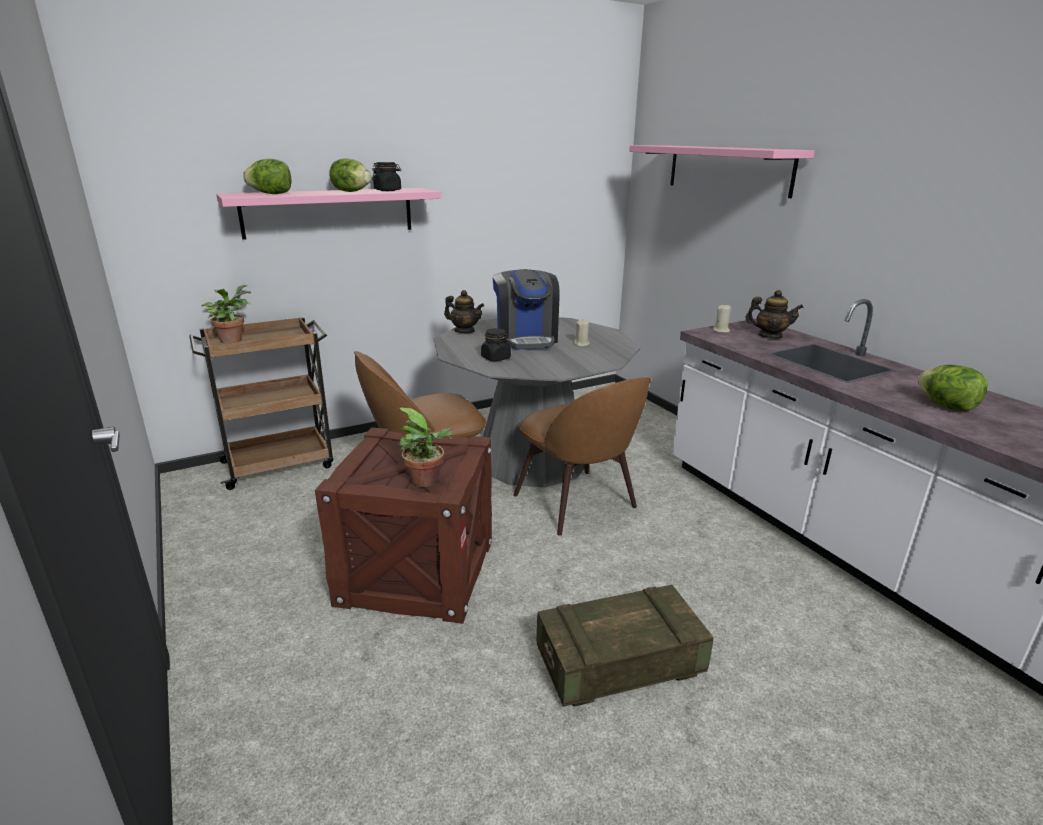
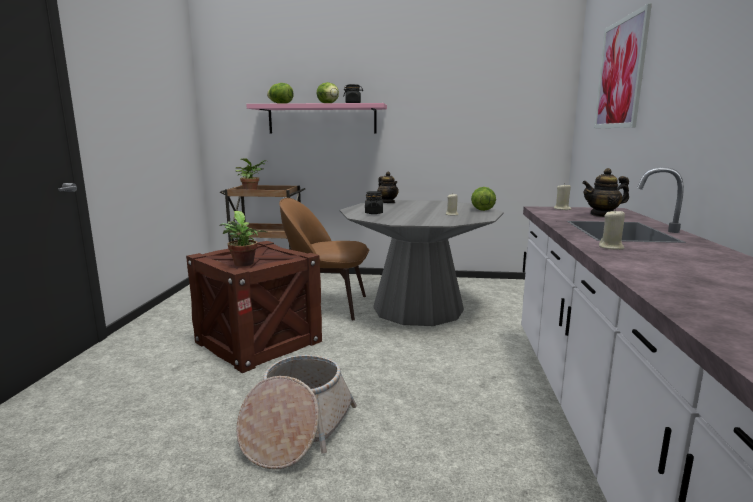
camera: 35 degrees right, 10 degrees down
coffee machine [492,269,560,350] -> none
brown chair [513,377,651,536] -> none
crate [536,585,714,707] -> basket [236,355,357,470]
pink shelf [629,145,815,198] -> picture [594,3,652,128]
teapot [745,290,804,339] -> teapot turned 120 degrees clockwise [582,168,629,217]
lettuce [918,365,988,411] -> lettuce moved to [471,187,496,211]
none -> beige candle [599,209,625,250]

